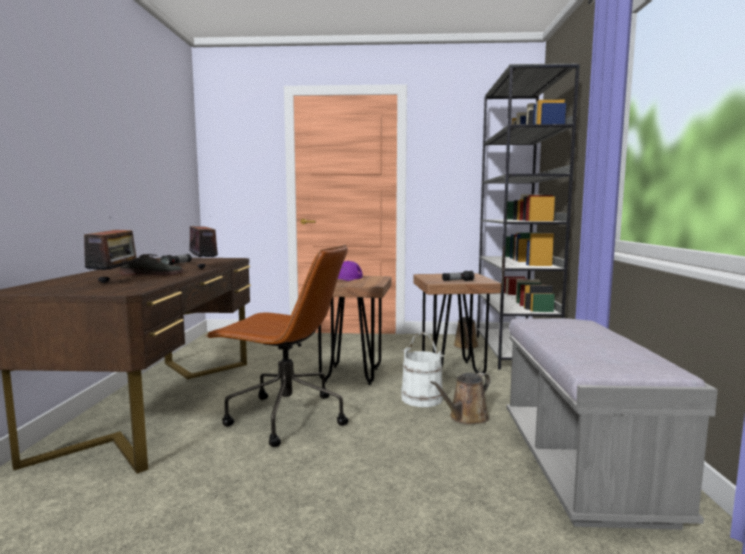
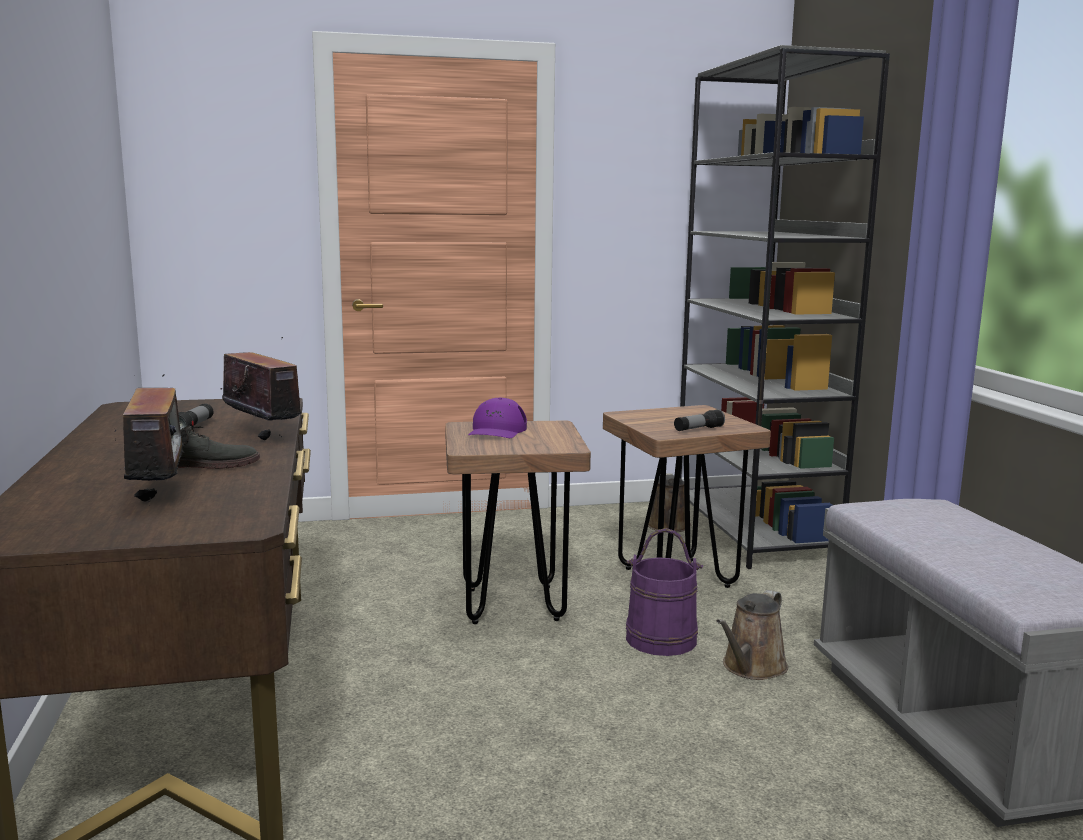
camera: 15 degrees left, 5 degrees up
brown office chair [206,244,348,447] -> none
white bucket [401,332,444,407] -> purple bucket [626,528,703,656]

